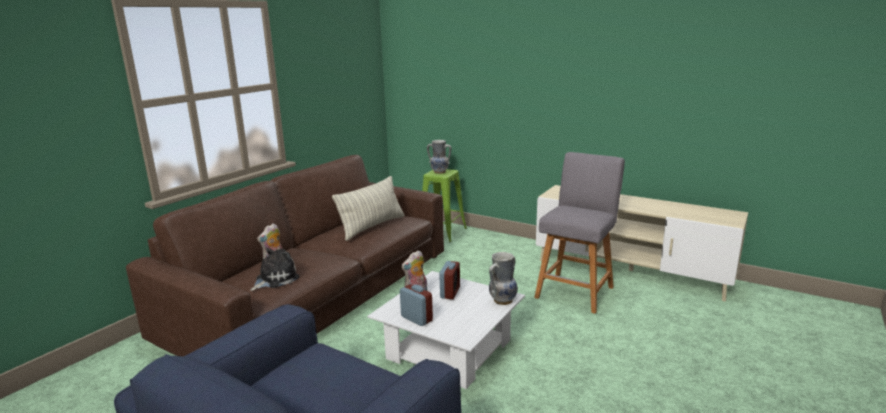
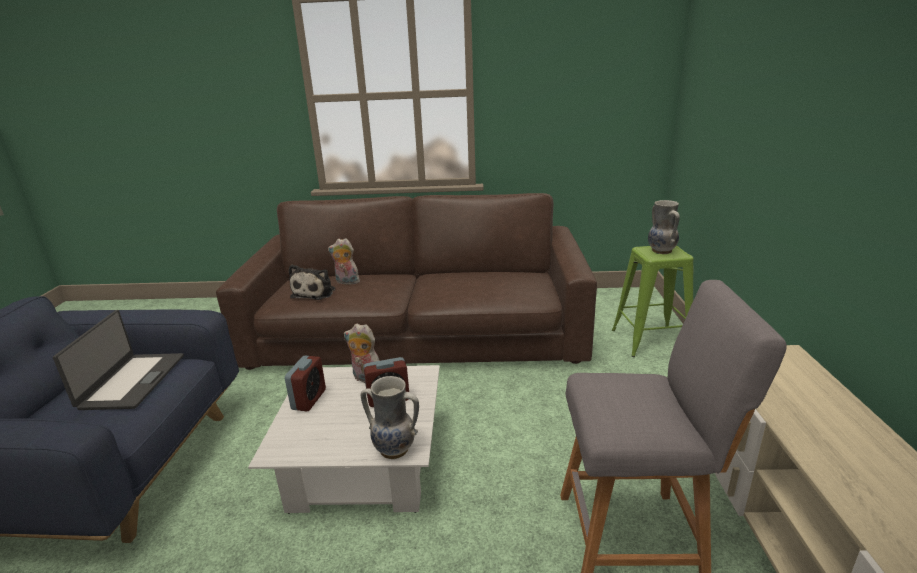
camera: 60 degrees right, 5 degrees up
plush toy [250,248,300,291] -> plush toy turned 90 degrees clockwise [289,265,335,300]
pillow [332,176,404,241] -> none
none -> laptop [53,310,184,410]

